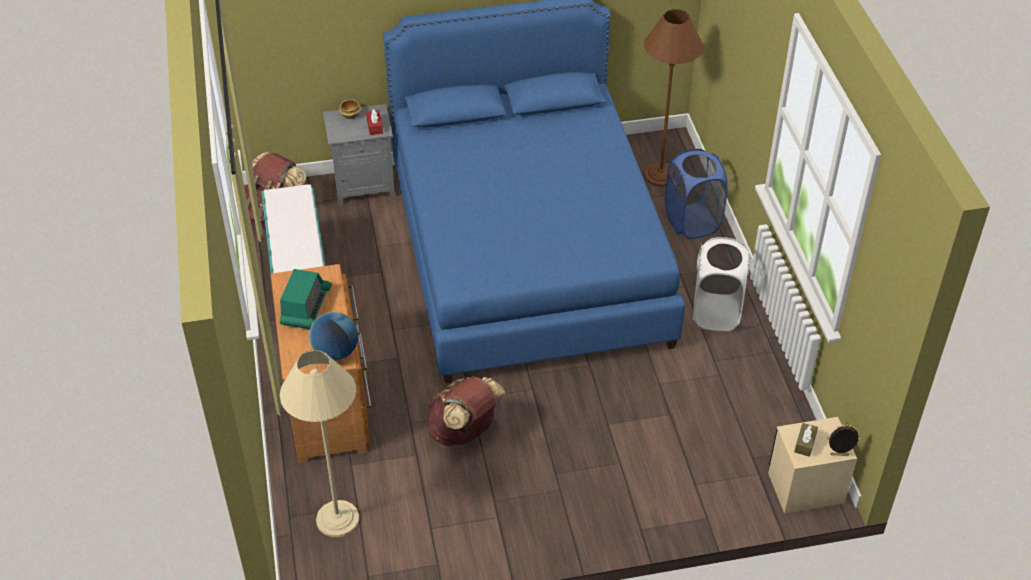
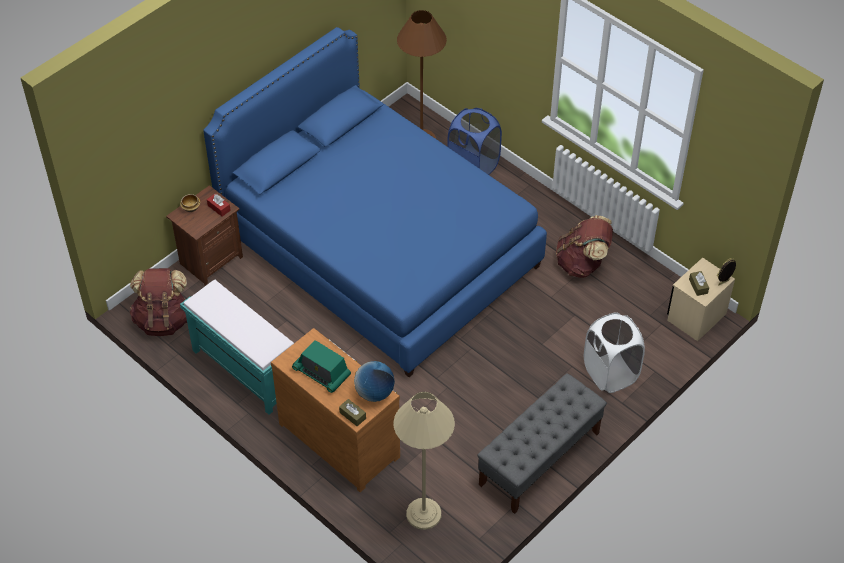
camera: 35 degrees left, 5 degrees up
radio [280,269,332,329] -> radio turned 150 degrees clockwise [292,340,351,393]
grey nightstand [323,104,395,205] -> brown nightstand [166,185,243,285]
brown backpack [428,377,506,446] -> brown backpack moved to [556,215,613,278]
white laundry basket [693,237,750,331] -> white laundry basket moved to [584,312,645,393]
none -> brown tissue box [339,399,366,426]
none -> grey bench [477,373,607,514]

